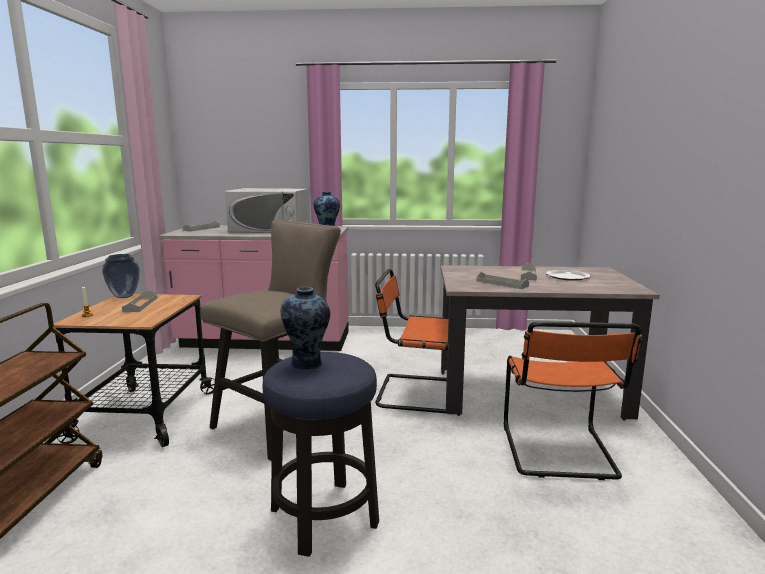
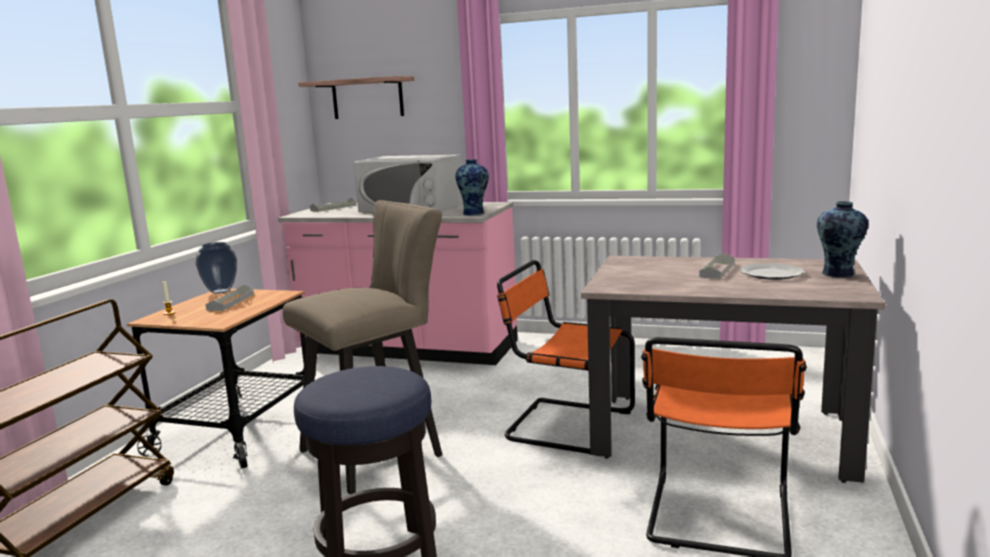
camera: 15 degrees right, 0 degrees up
vase [281,287,330,370] -> vase moved to [817,201,868,278]
grey tray [477,272,529,289] -> none
none -> shelf [298,76,414,119]

